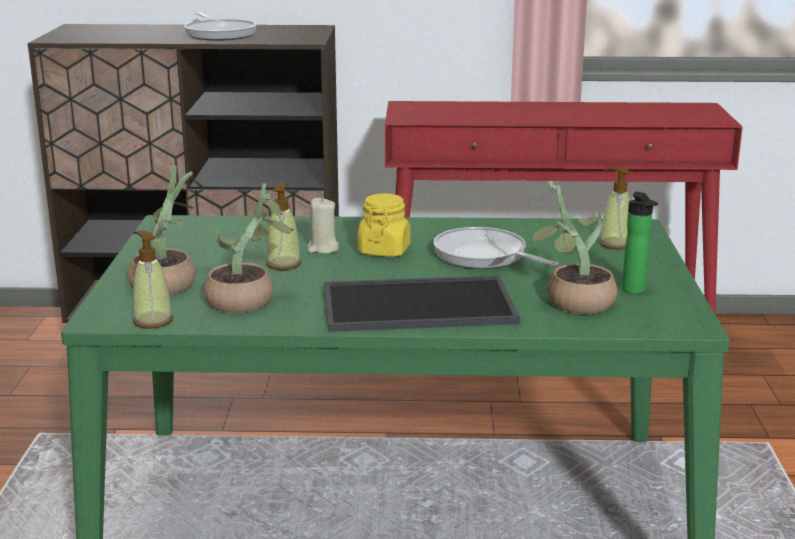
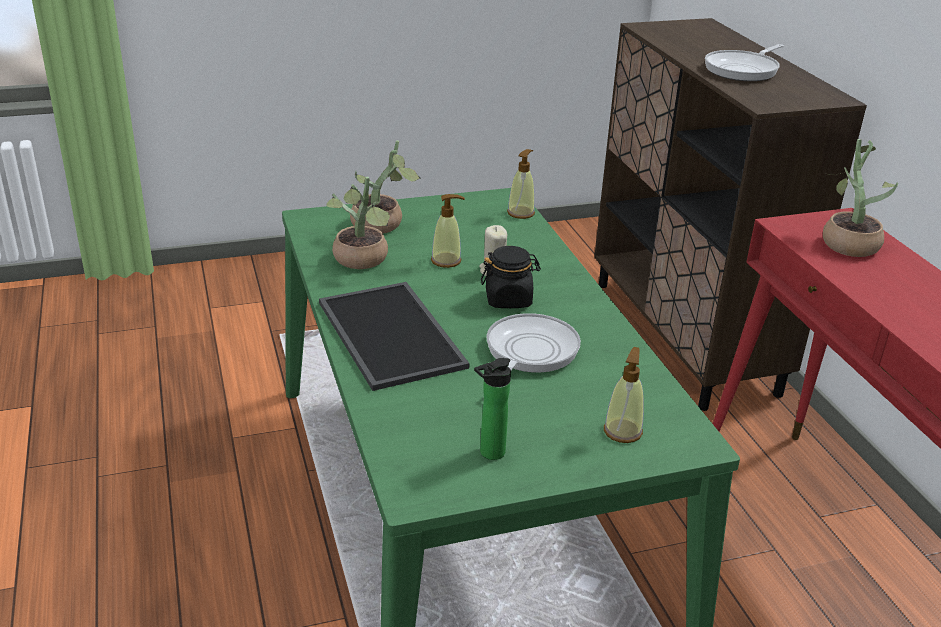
camera: 70 degrees right, 10 degrees up
soap dispenser [133,230,173,329] -> soap dispenser moved to [507,149,535,219]
yellow jar [358,194,411,257] -> black jar [481,246,541,308]
potted plant [530,184,618,314] -> potted plant moved to [823,139,898,257]

